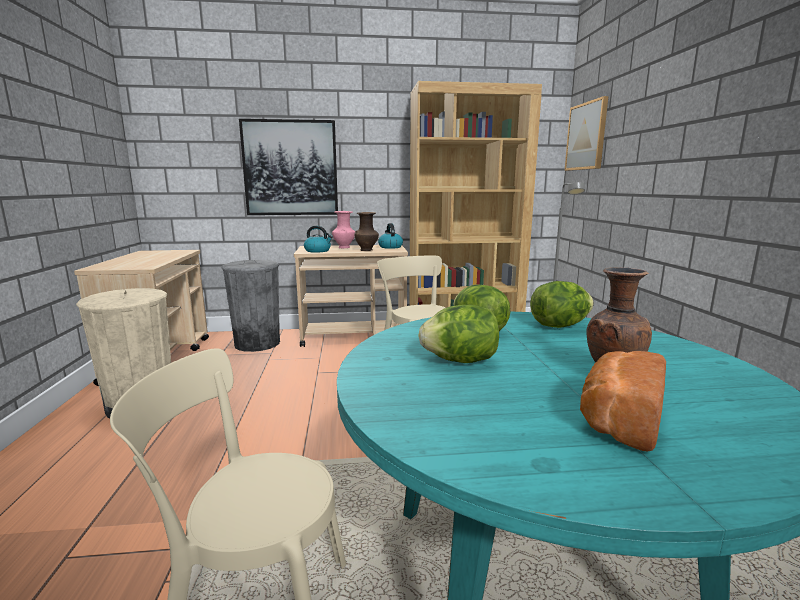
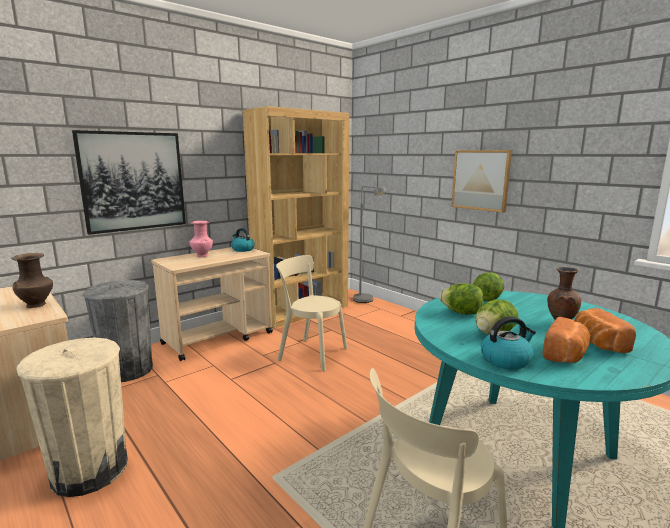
camera: 35 degrees left, 0 degrees up
kettle [304,226,333,253] -> kettle moved to [481,316,536,370]
brown vase [354,212,379,251] -> brown vase moved to [11,253,53,308]
picture [564,96,608,171] -> picture moved to [451,150,512,213]
none -> bread [543,317,590,363]

